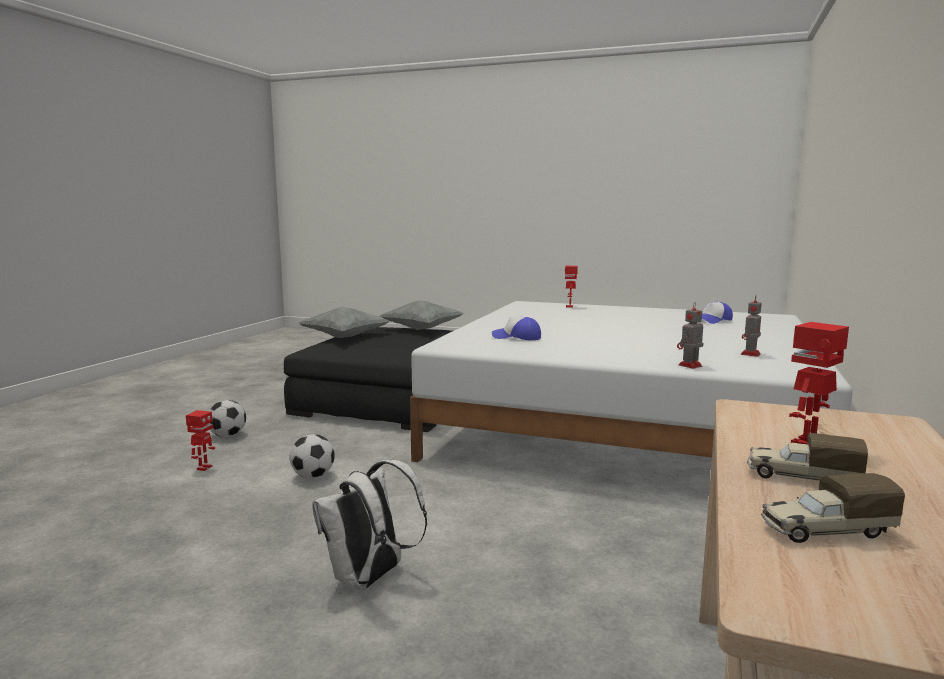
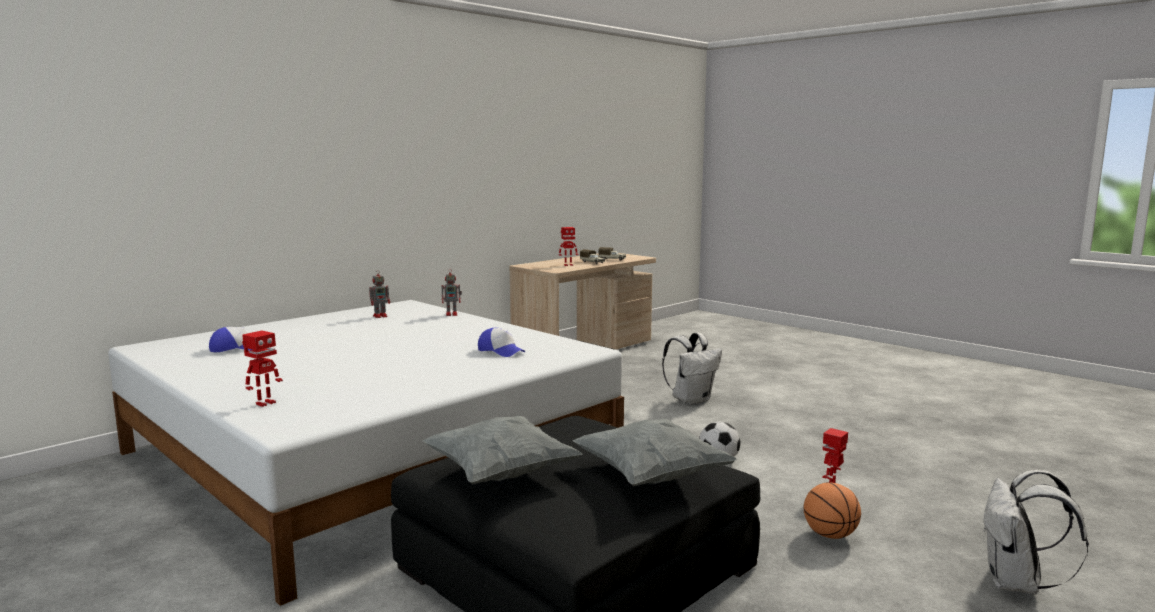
camera: 155 degrees left, 0 degrees up
football [209,400,246,437] -> basketball [803,482,861,539]
none -> white backpack [983,470,1089,594]

